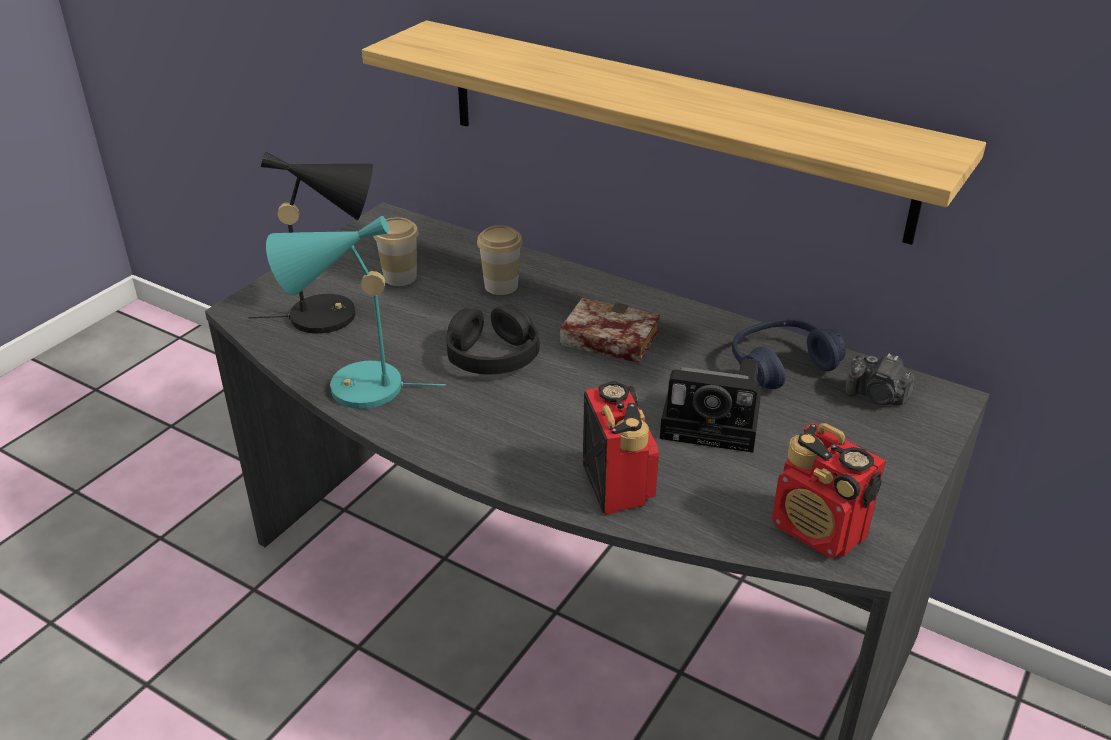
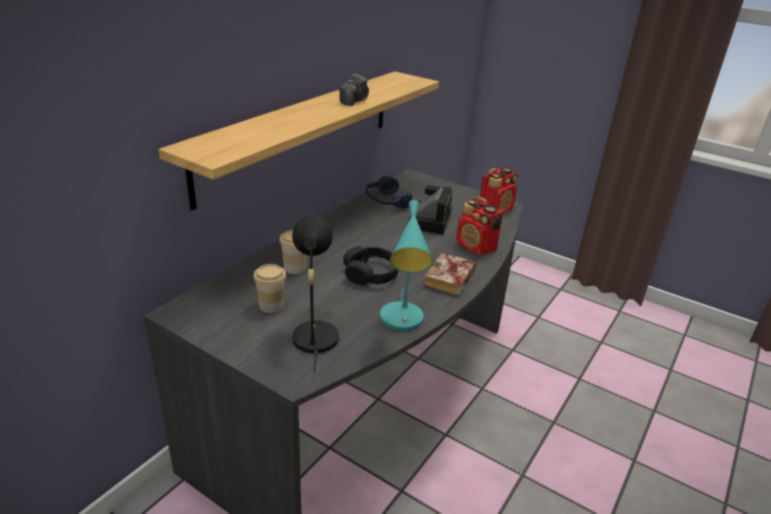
camera: 90 degrees left, 5 degrees down
book [560,298,660,363] -> book moved to [424,253,476,296]
radio [583,381,659,515] -> radio turned 120 degrees counterclockwise [456,197,503,255]
camera [845,353,915,405] -> camera moved to [339,74,369,106]

